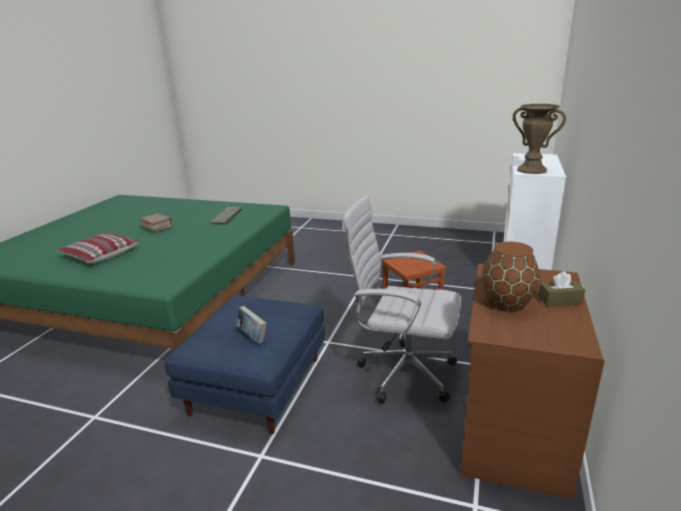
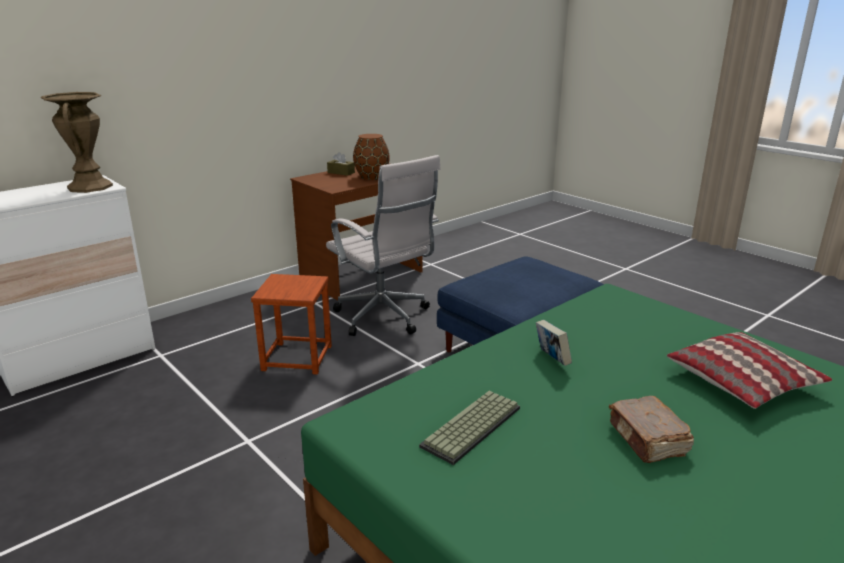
camera: 150 degrees left, 0 degrees up
book [236,306,267,344] -> book moved to [536,320,572,366]

